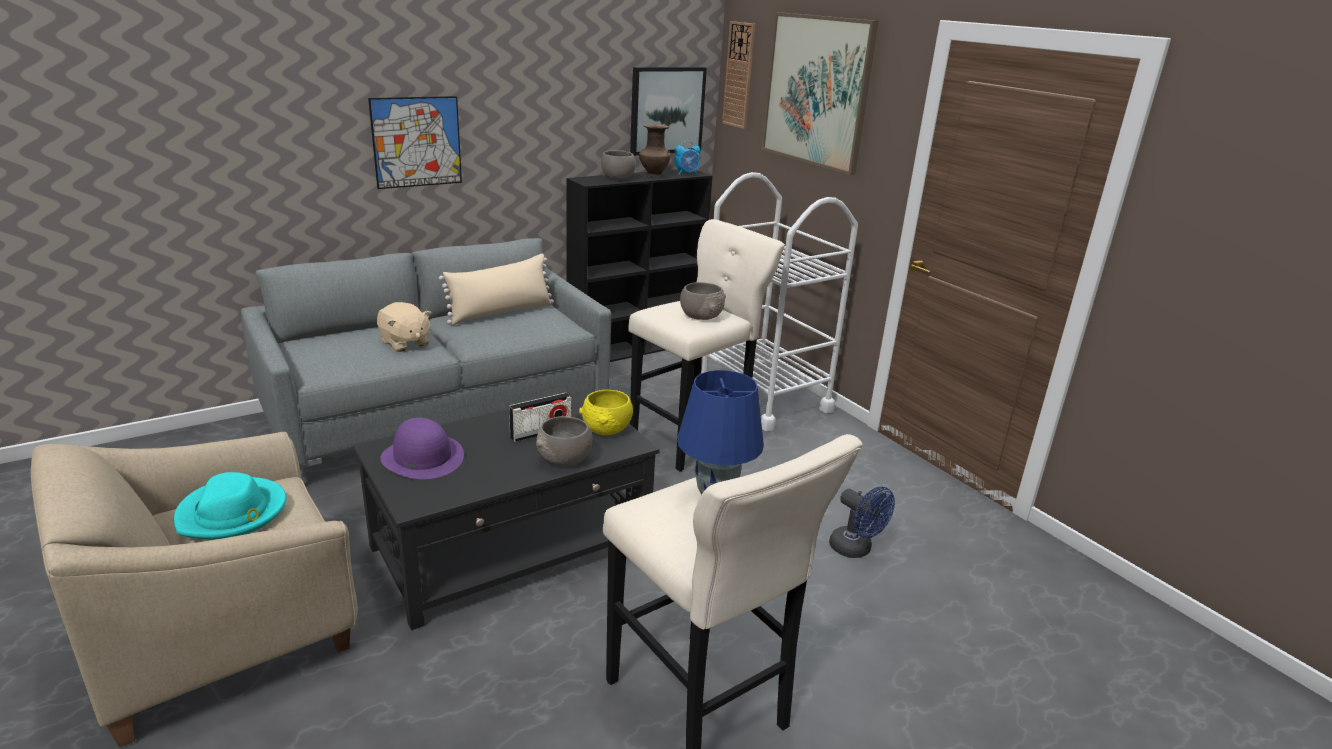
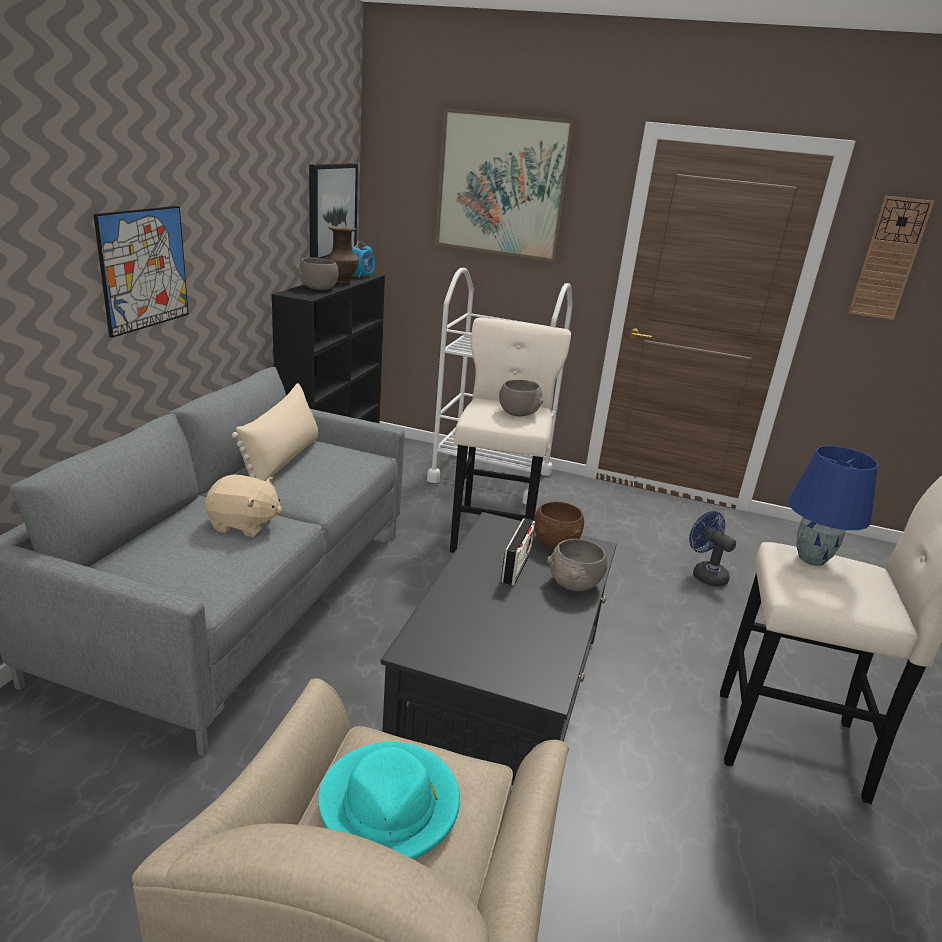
camera: 40 degrees left, 0 degrees up
purple hat [380,417,464,479] -> none
yellow bowl [579,390,633,435] -> brown bowl [534,502,584,548]
wall clock [722,21,755,129] -> wall clock moved to [848,196,934,320]
blue fan [829,487,895,558] -> blue fan turned 135 degrees counterclockwise [689,511,736,587]

